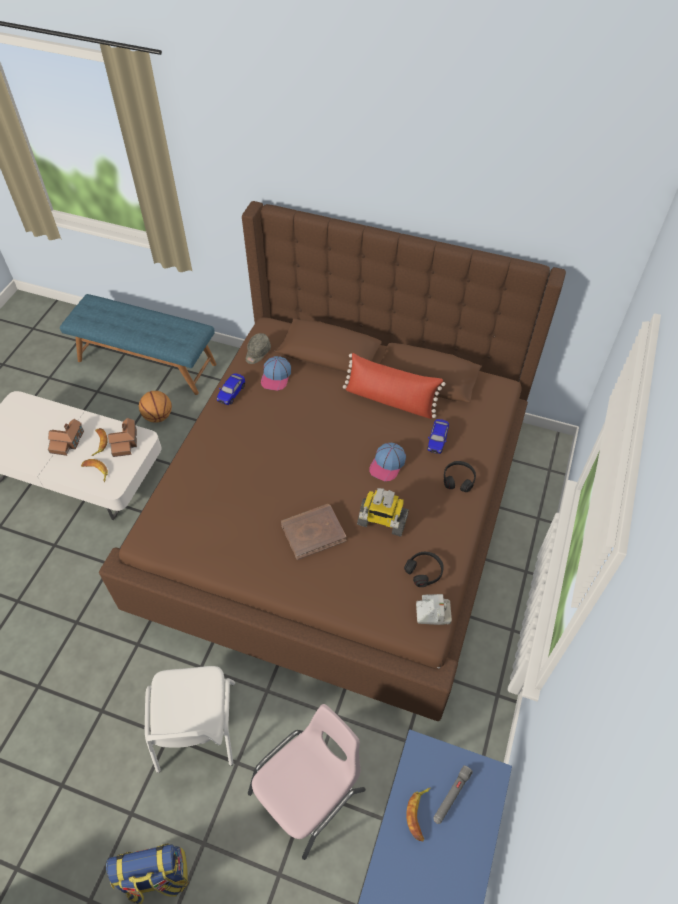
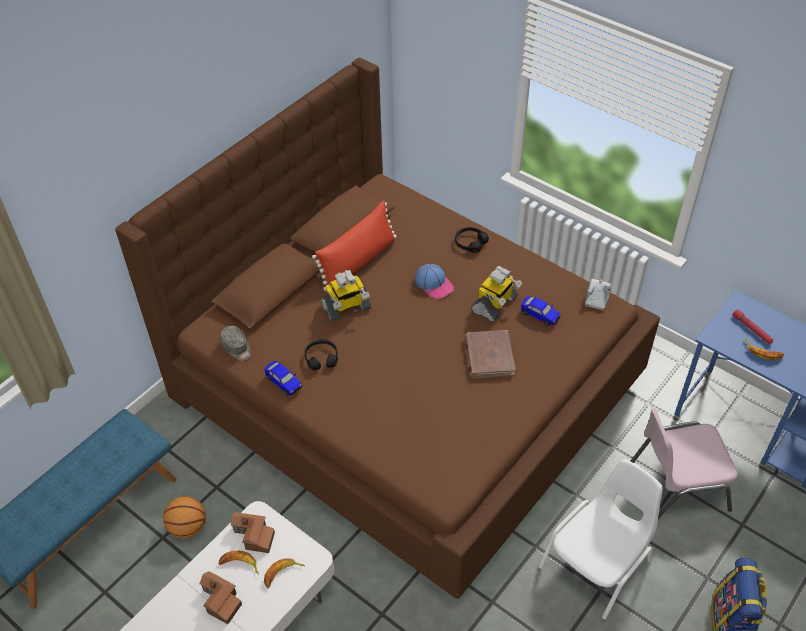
camera: 70 degrees left, 5 degrees down
white chair [145,666,235,773] -> white chair turned 60 degrees counterclockwise [539,459,663,620]
pink chair [248,704,365,860] -> pink chair turned 75 degrees counterclockwise [630,408,738,519]
cap [261,356,291,391] -> none
black headphones [404,552,444,587] -> black headphones moved to [304,339,338,370]
toy car [427,419,449,454] -> toy car moved to [521,296,560,326]
grey flashlight [433,766,473,824] -> red flashlight [732,309,773,344]
none -> toy robot [321,270,371,322]

